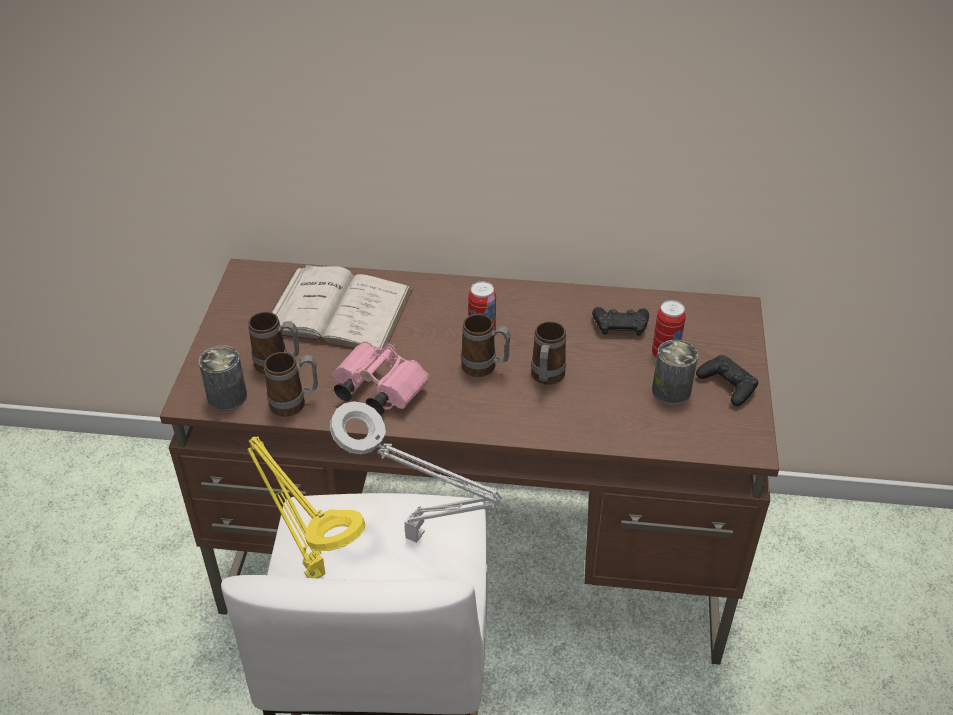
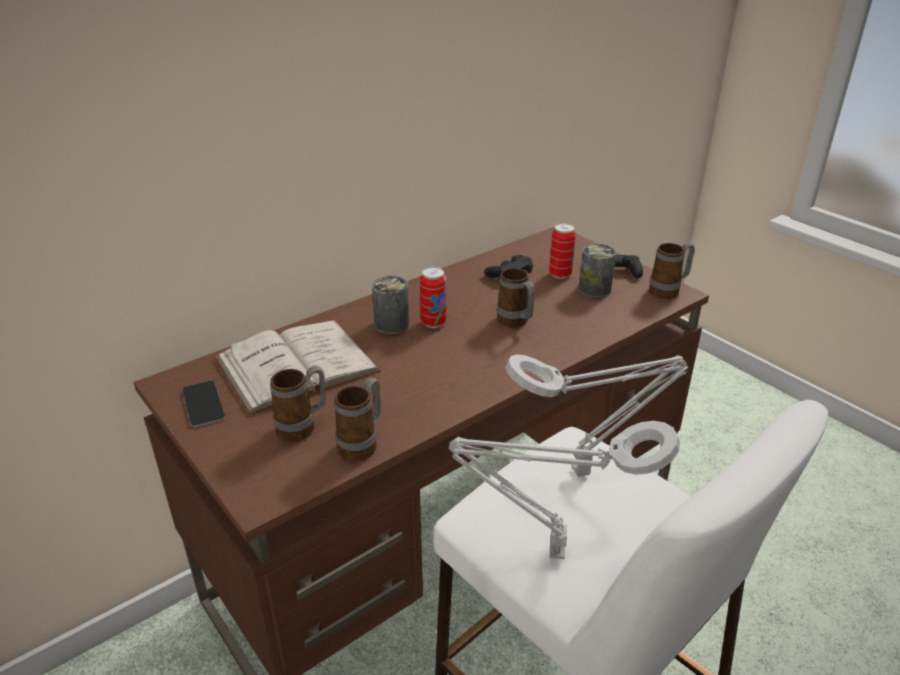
camera: 45 degrees left, 10 degrees down
can [199,345,247,411] -> can moved to [372,276,409,335]
yellow table lamp [247,436,365,578] -> grey table lamp [449,421,680,559]
pink binoculars [332,341,429,415] -> none
mug [461,314,511,377] -> mug moved to [649,242,695,299]
none -> phone [182,381,225,427]

